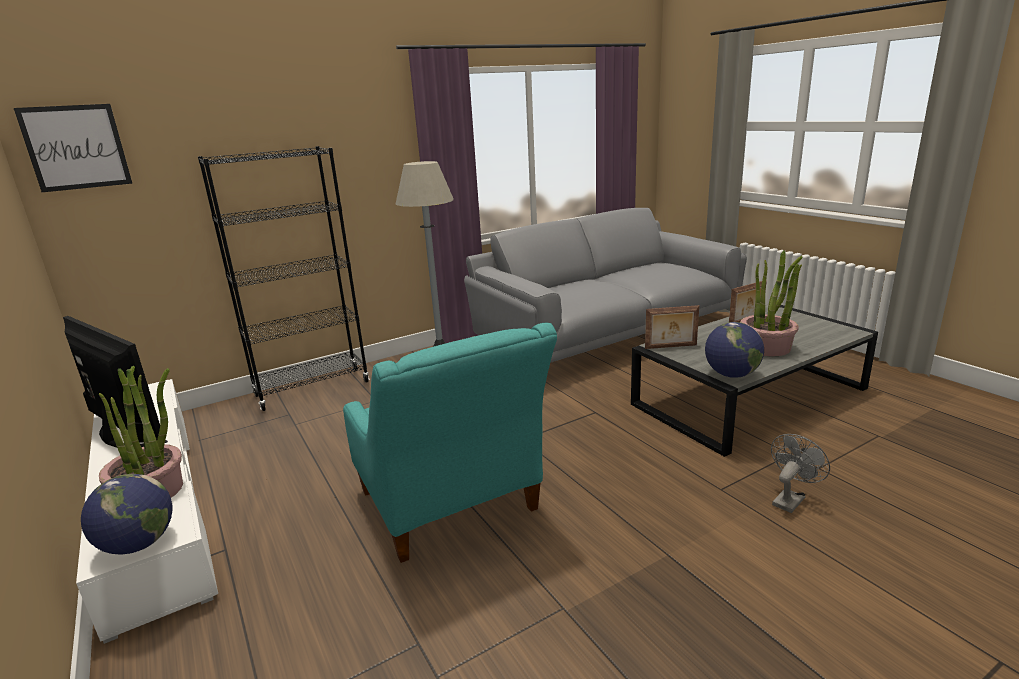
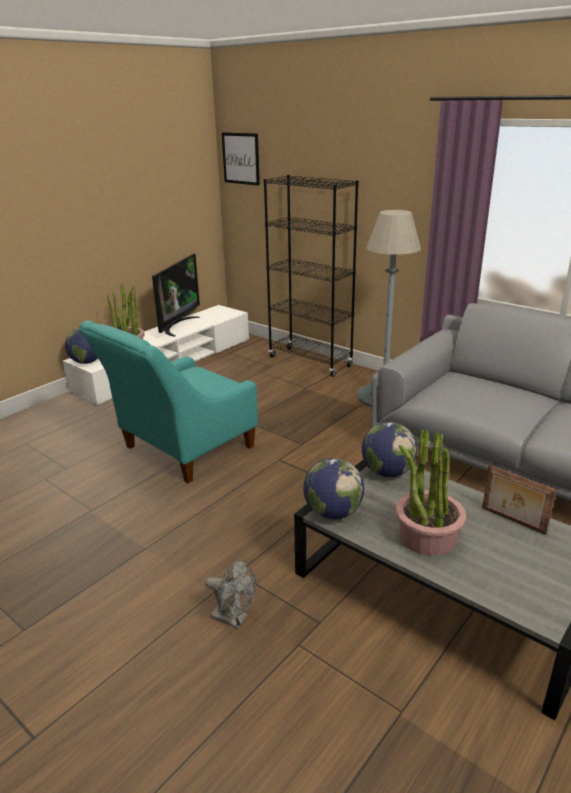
camera: 70 degrees right, 5 degrees up
picture frame [645,305,699,349] -> globe [362,422,417,477]

